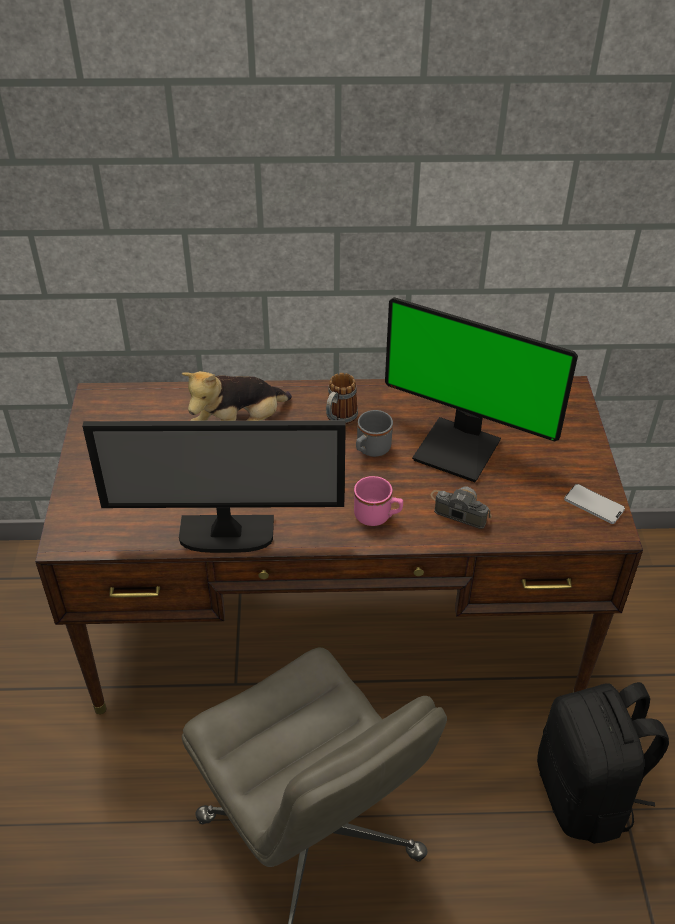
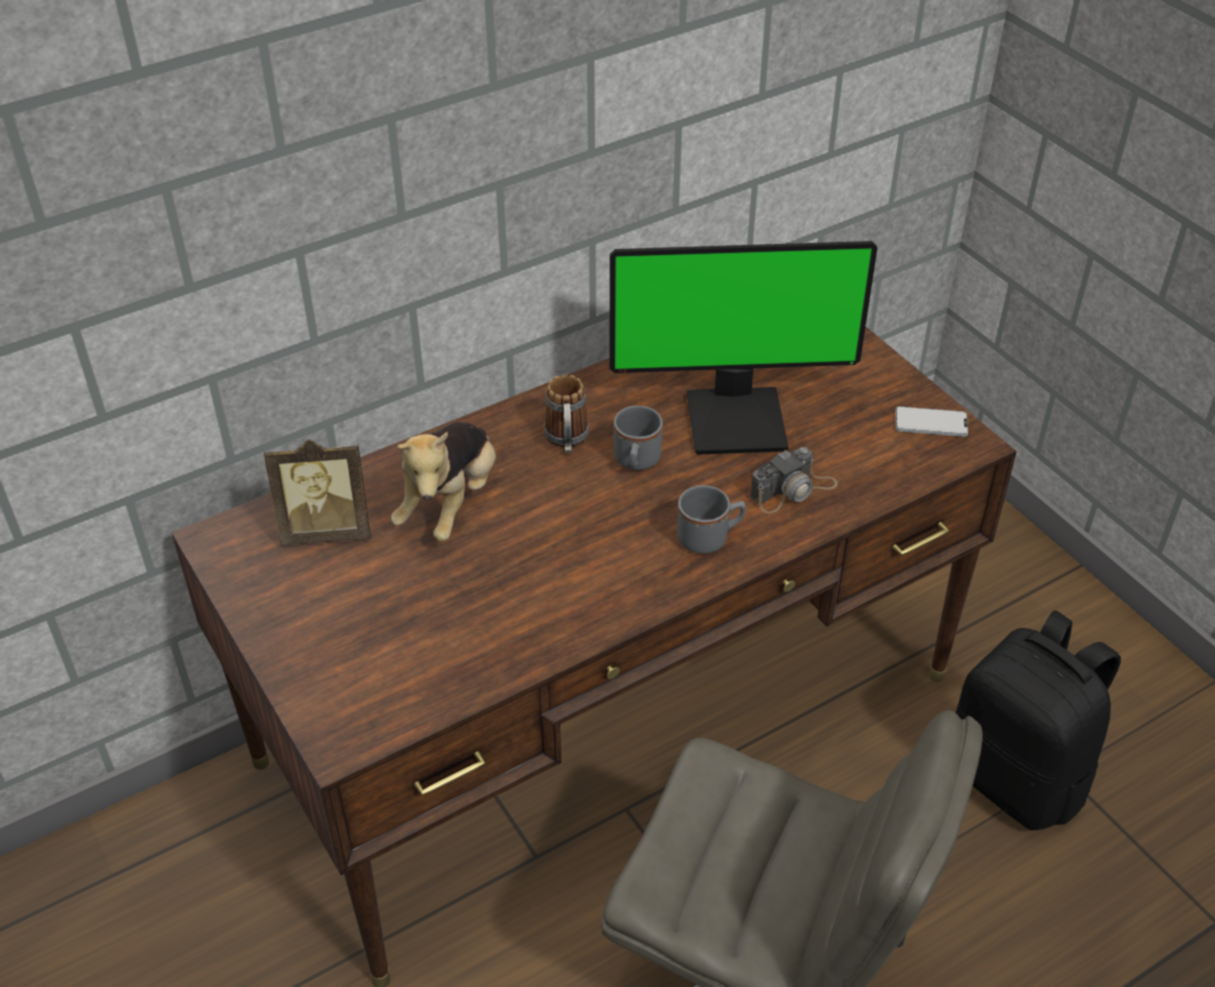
camera: 30 degrees left, 0 degrees up
monitor [82,420,346,553] -> none
pink mug [354,476,403,526] -> grey mug [677,485,746,554]
camera [431,486,492,529] -> camera turned 150 degrees clockwise [750,447,838,513]
none -> picture frame [264,439,371,546]

